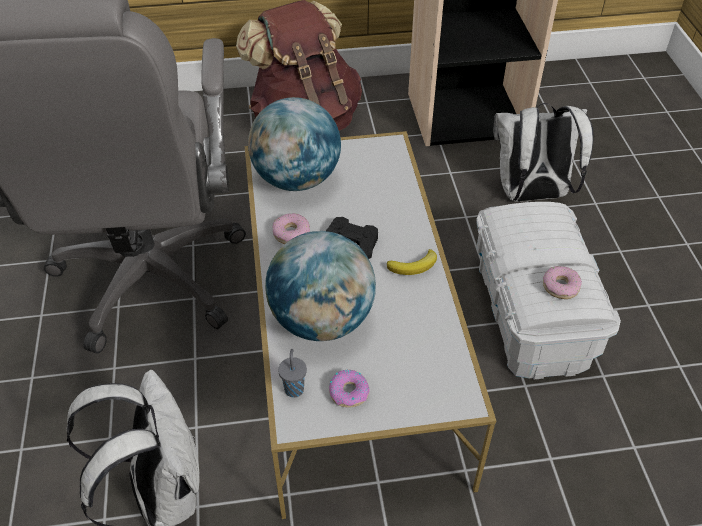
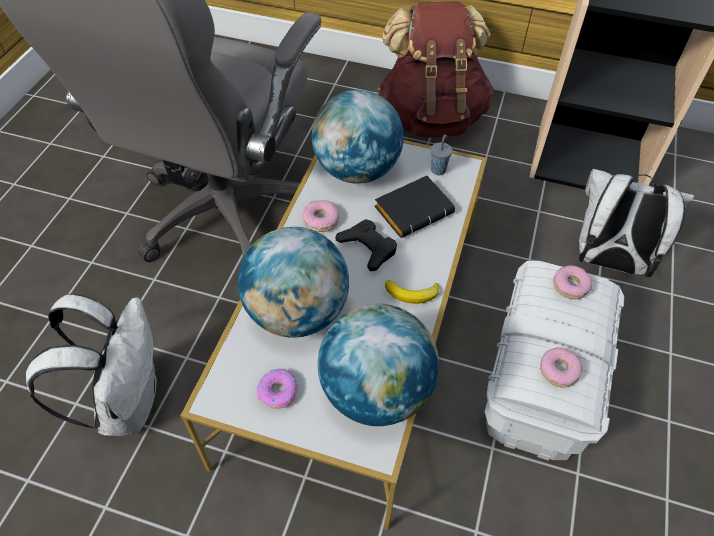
camera: 25 degrees right, 5 degrees up
grey cup [278,349,307,398] -> grey cup moved to [431,134,453,175]
none -> globe [318,303,439,426]
none -> black book [374,176,455,238]
none -> donut [553,265,592,299]

